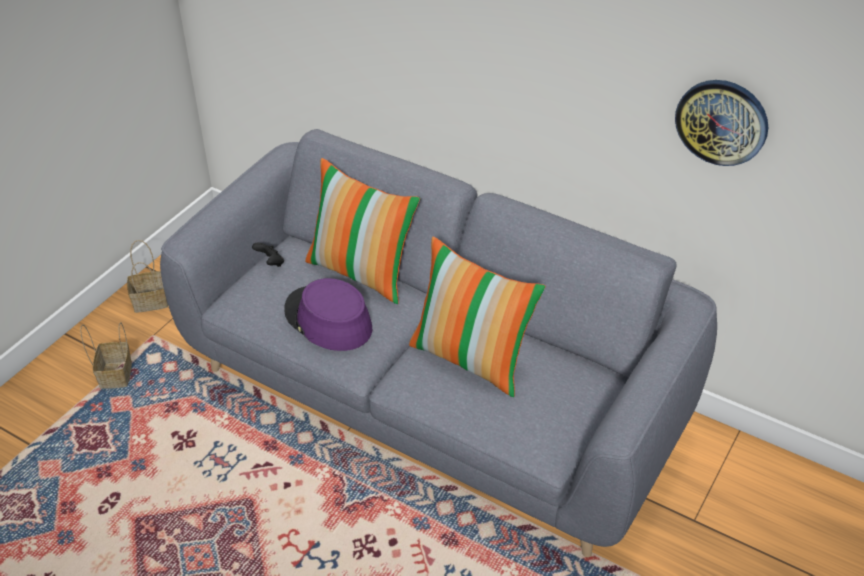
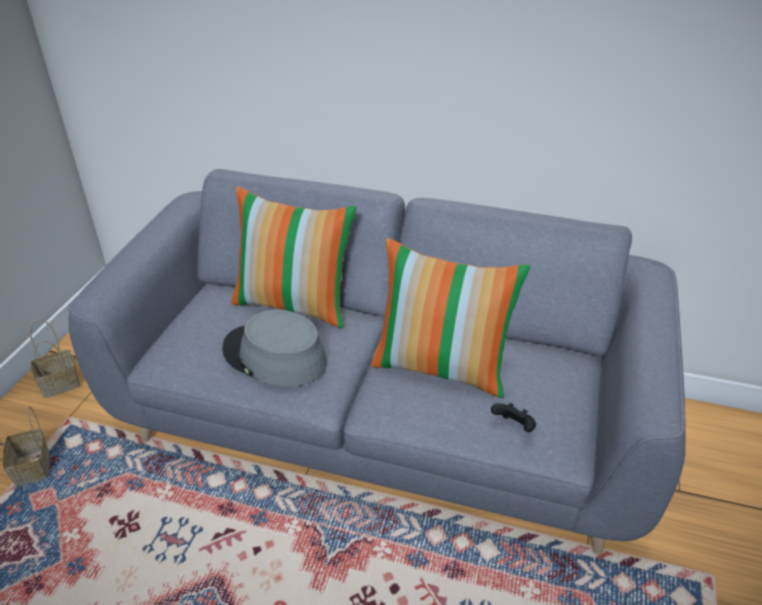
camera: 15 degrees left, 5 degrees down
black game controller [252,243,284,267] -> black game controller moved to [491,403,536,432]
purple hat [284,278,372,351] -> grey hat [222,310,327,387]
wall clock [675,80,768,166] -> none

